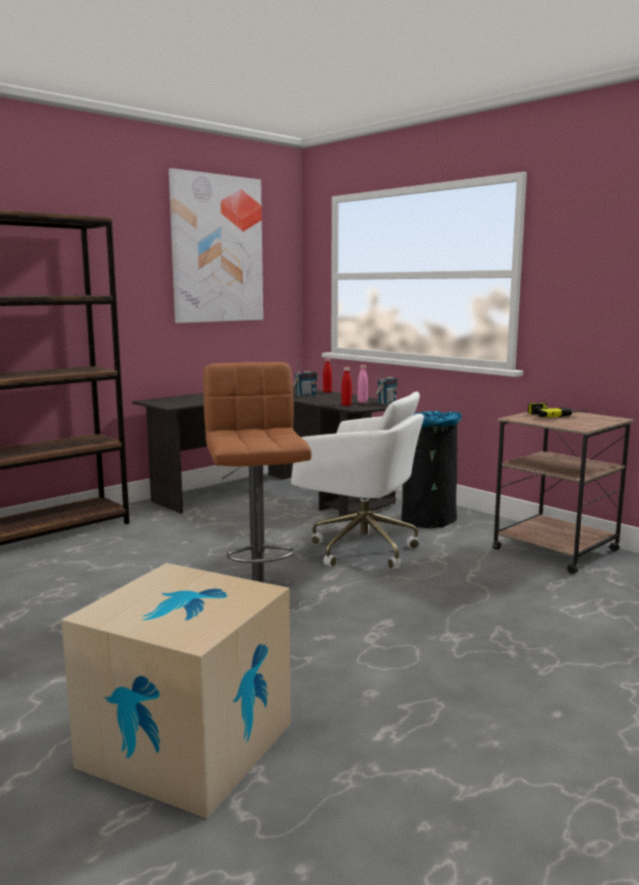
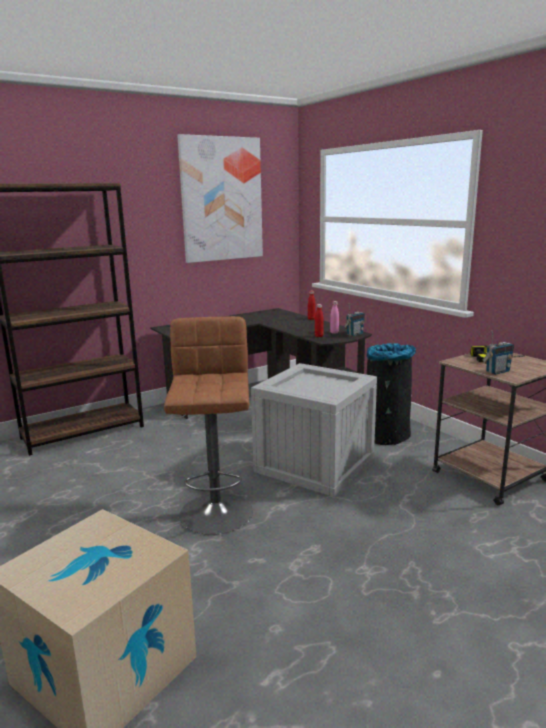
camera: 10 degrees right, 5 degrees up
white office chair [291,391,424,569] -> crate [251,363,377,497]
radio [293,361,318,396] -> radio moved to [482,331,514,375]

